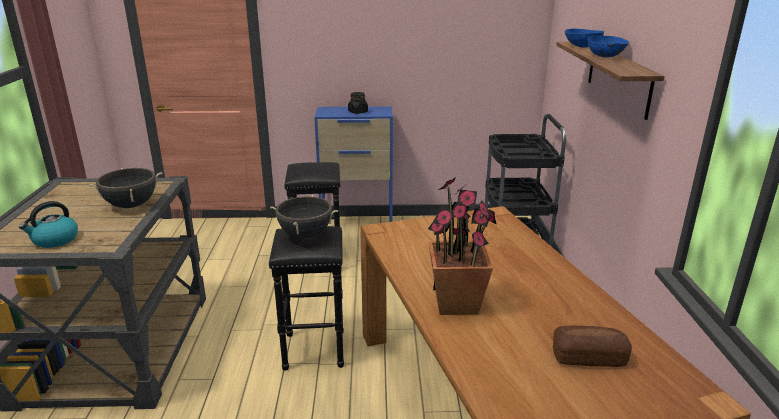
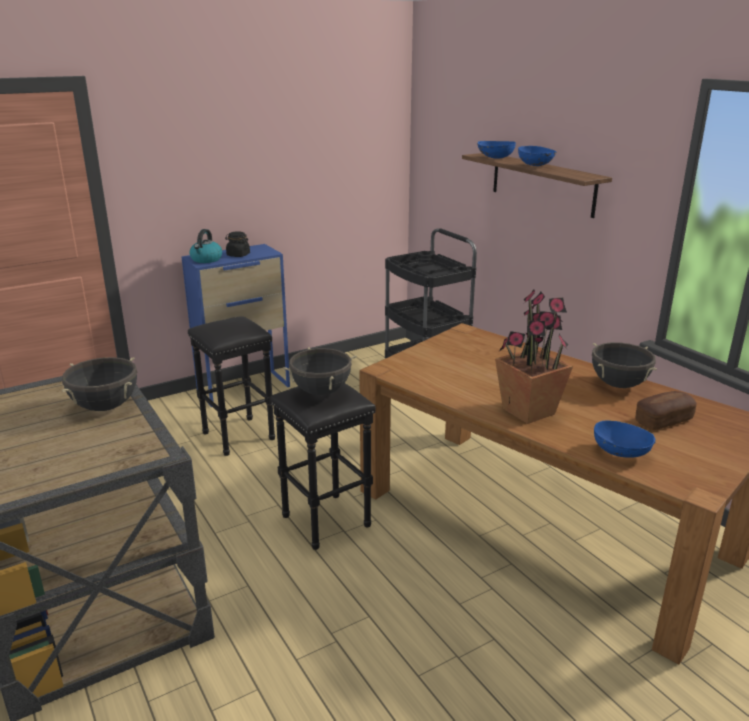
camera: 30 degrees left, 0 degrees up
kettle [19,201,78,248] -> kettle moved to [190,229,222,263]
none -> black cooking pot [592,342,657,388]
none -> blue bowl [594,420,656,458]

